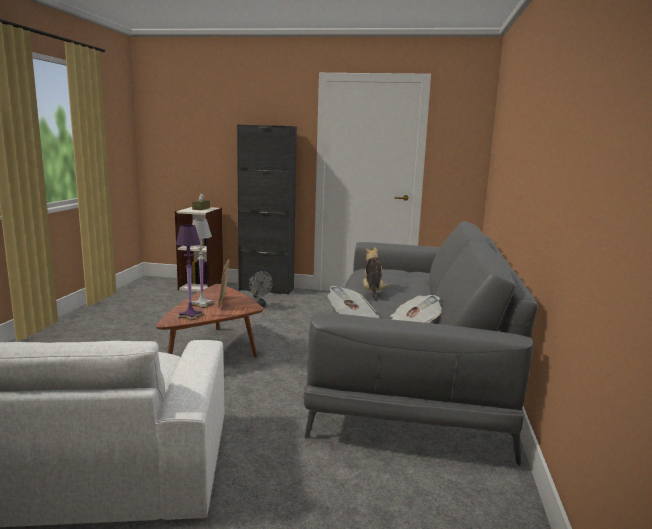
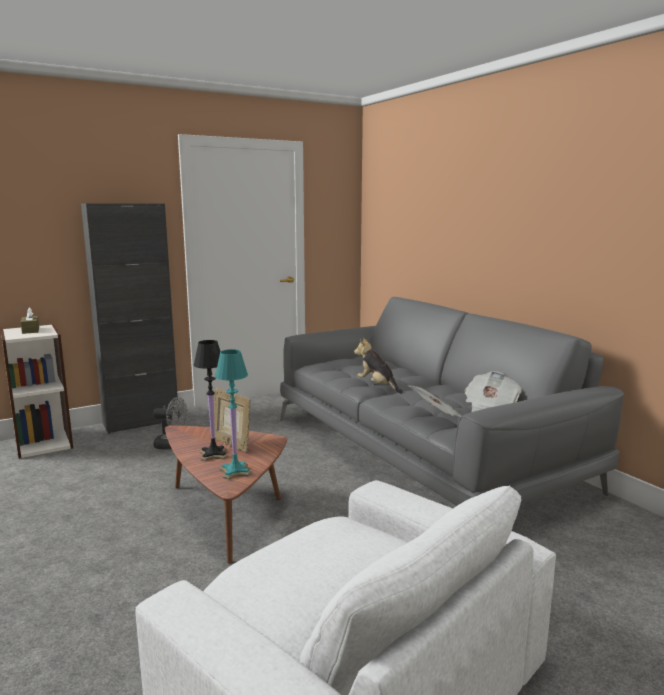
camera: 40 degrees left, 0 degrees up
purple table lamp [176,225,204,321] -> turquoise table lamp [215,349,252,480]
white table lamp [192,219,214,308] -> black table lamp [193,340,228,462]

